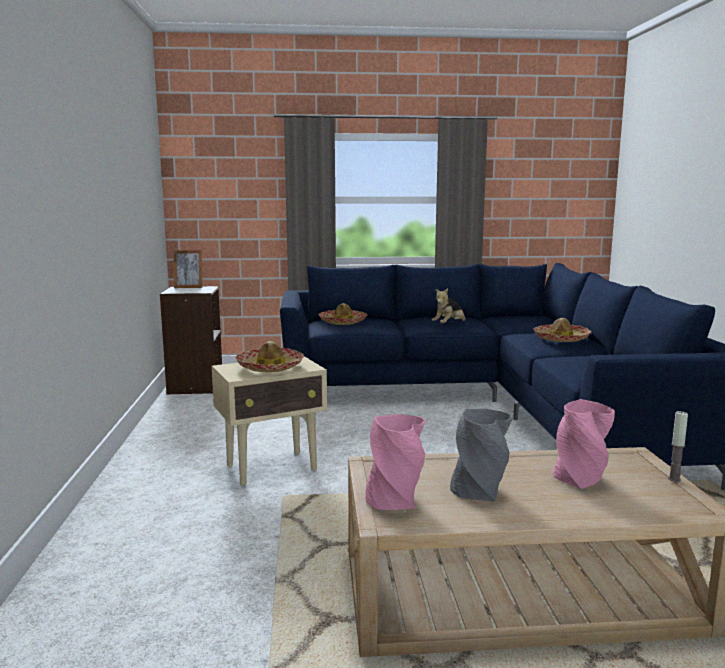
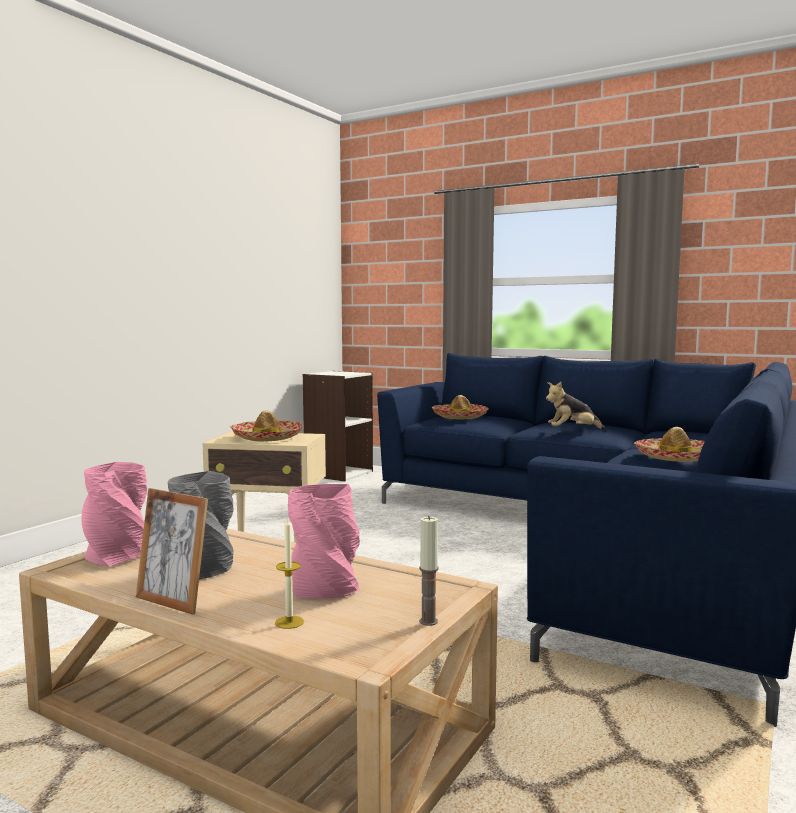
camera: 35 degrees right, 5 degrees down
picture frame [173,250,202,288] -> picture frame moved to [136,488,208,615]
none -> candle [275,518,304,629]

